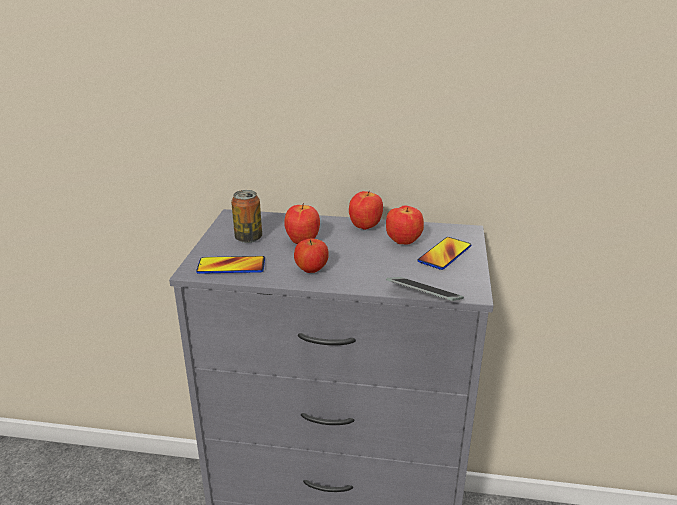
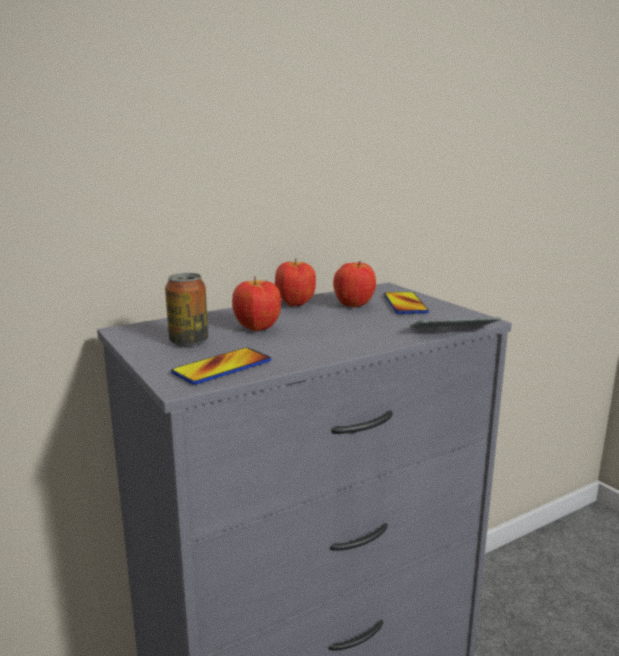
camera: 40 degrees left, 10 degrees down
apple [294,238,329,273] -> none

